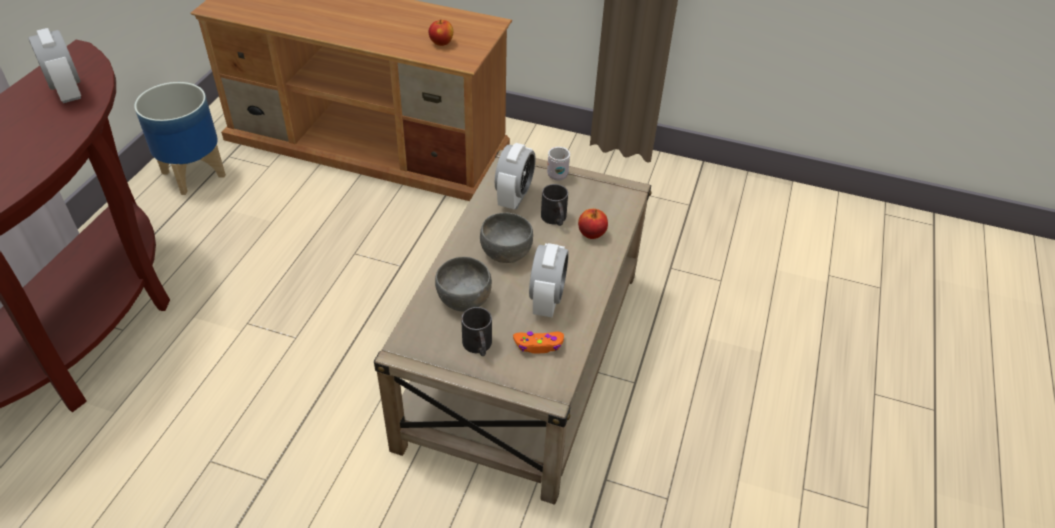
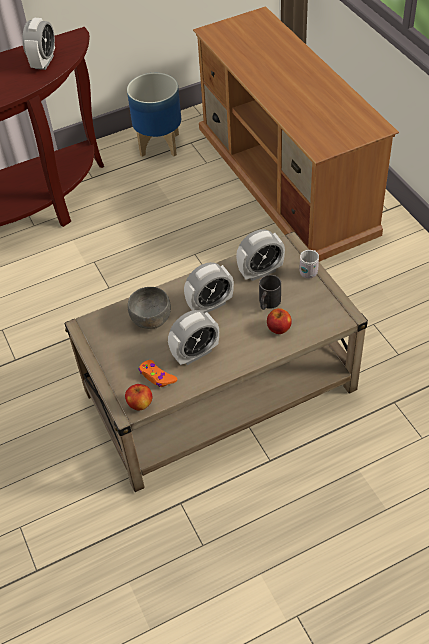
camera: 50 degrees right, 5 degrees up
apple [428,19,453,46] -> apple moved to [125,384,152,410]
black mug [461,307,492,356] -> none
grey bowl [480,213,533,263] -> alarm clock [184,262,234,313]

